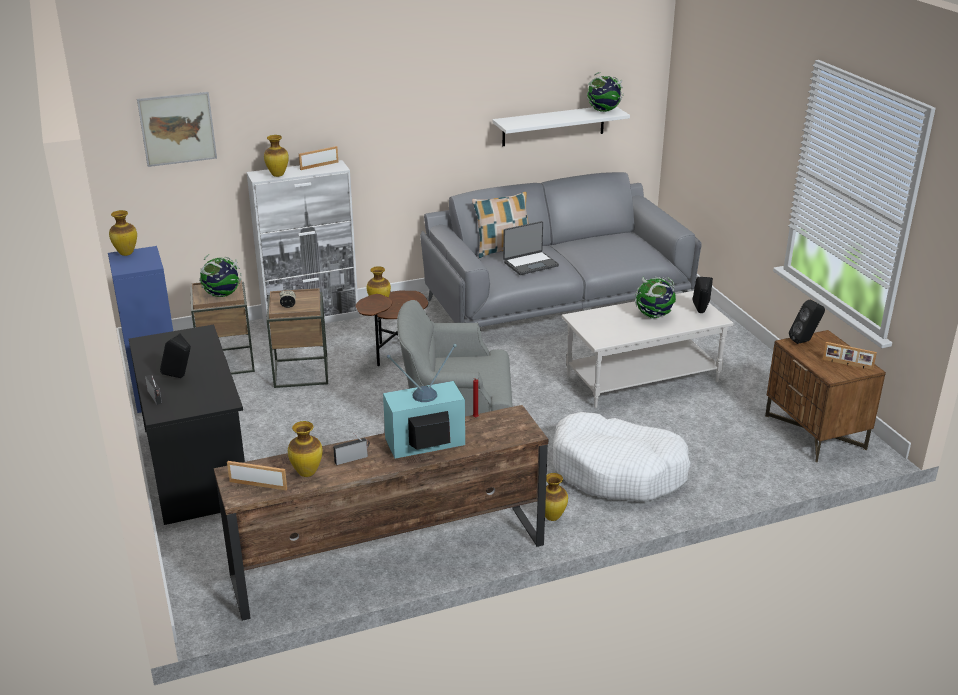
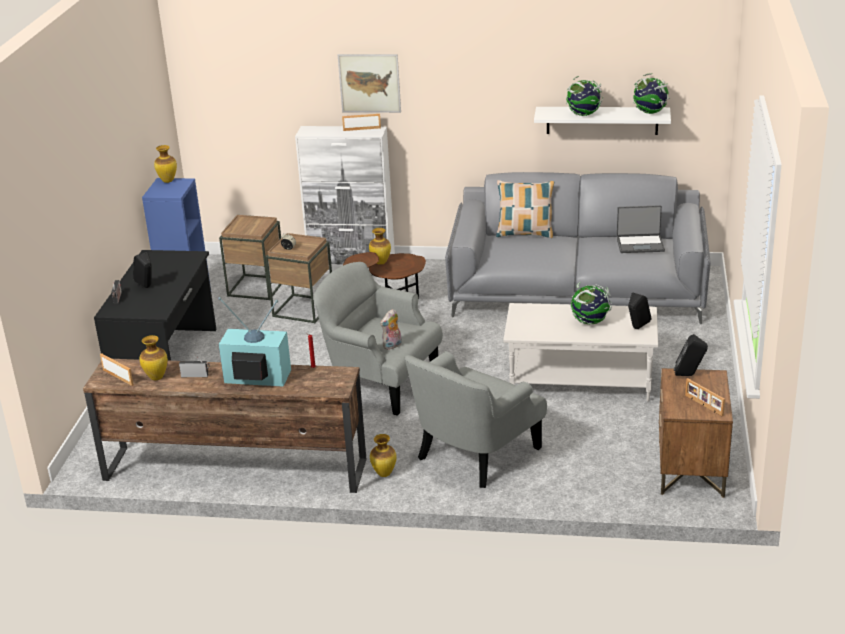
camera: 30 degrees right, 0 degrees up
picture [137,92,217,167] -> picture moved to [338,54,401,113]
globe [199,254,242,297] -> globe moved to [566,76,603,116]
vase [264,135,289,177] -> none
laptop [503,221,559,275] -> laptop moved to [617,205,665,253]
white dog bed [553,412,691,502] -> grey armchair [404,351,547,488]
none -> plush toy [380,309,402,350]

